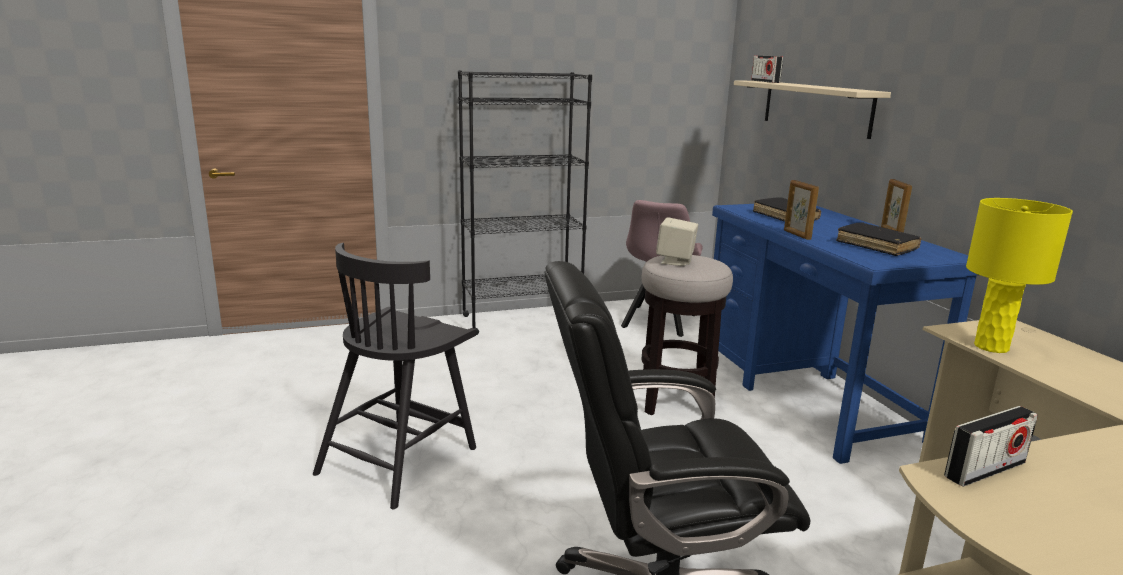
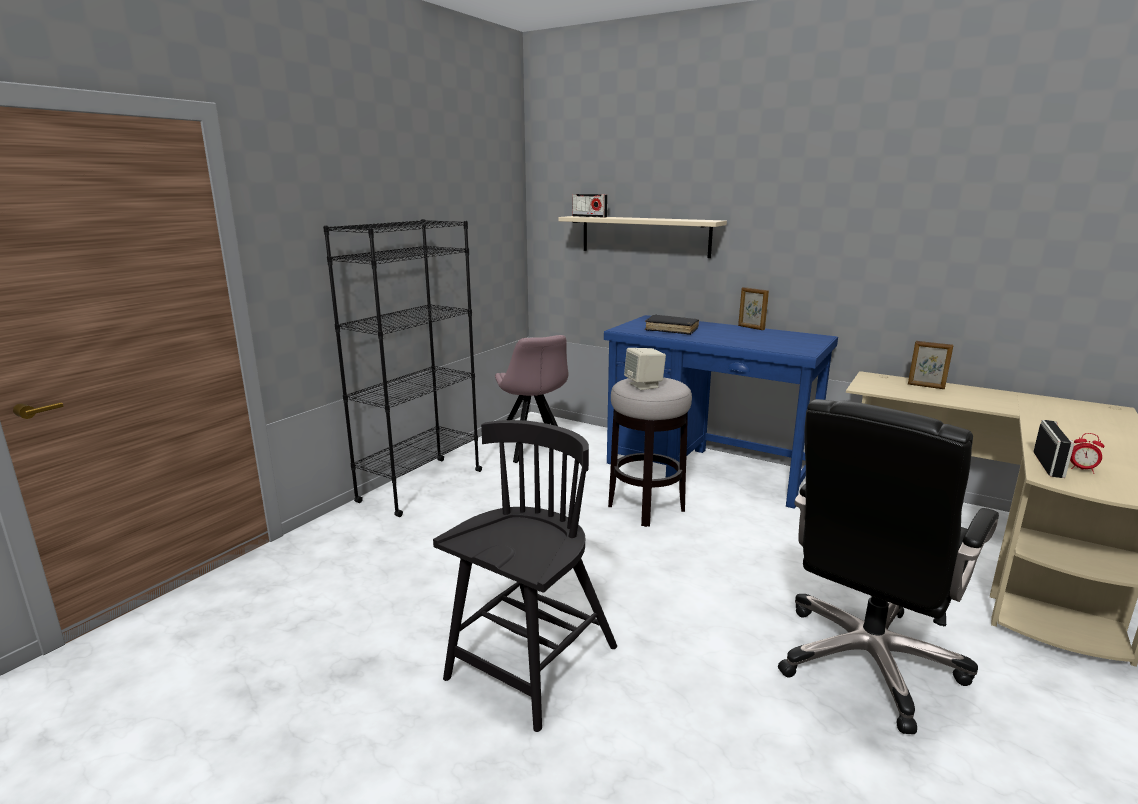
camera: 40 degrees left, 0 degrees up
black chair [313,243,476,509] -> black chair turned 135 degrees counterclockwise [433,420,617,732]
picture frame [784,180,819,240] -> picture frame moved to [908,341,954,389]
black book [836,222,922,256] -> none
yellow table lamp [966,198,1073,353] -> none
none -> alarm clock [1070,433,1104,474]

